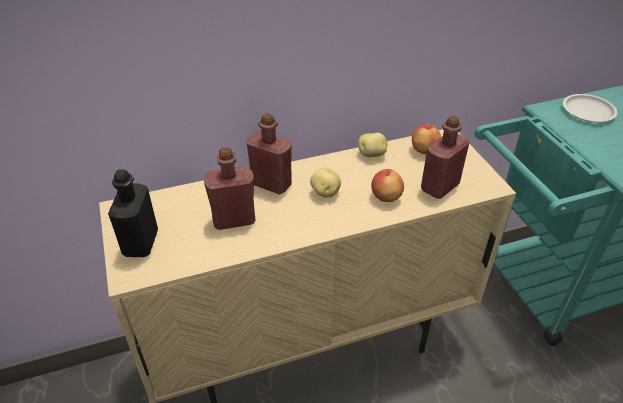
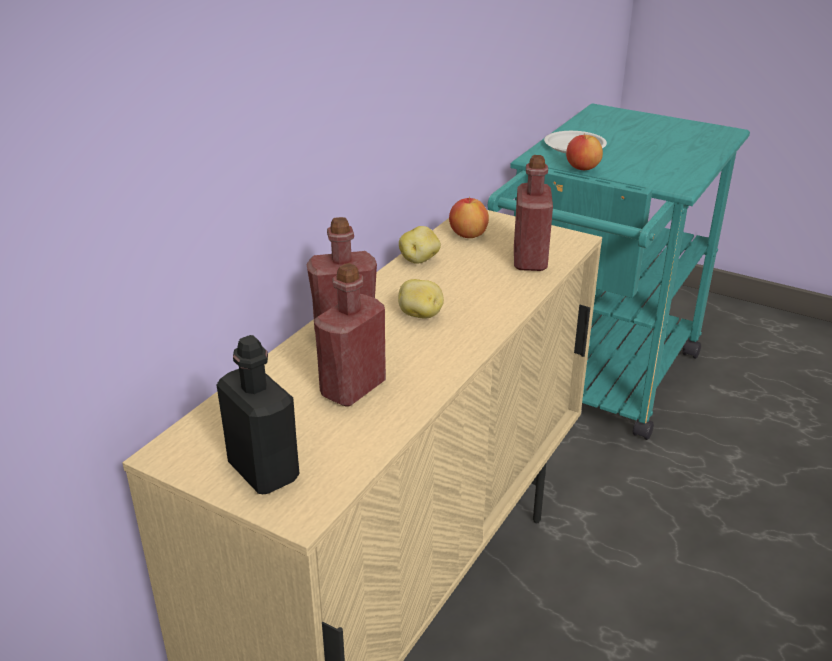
camera: 40 degrees left, 10 degrees down
apple [371,169,404,202] -> apple moved to [566,134,603,170]

